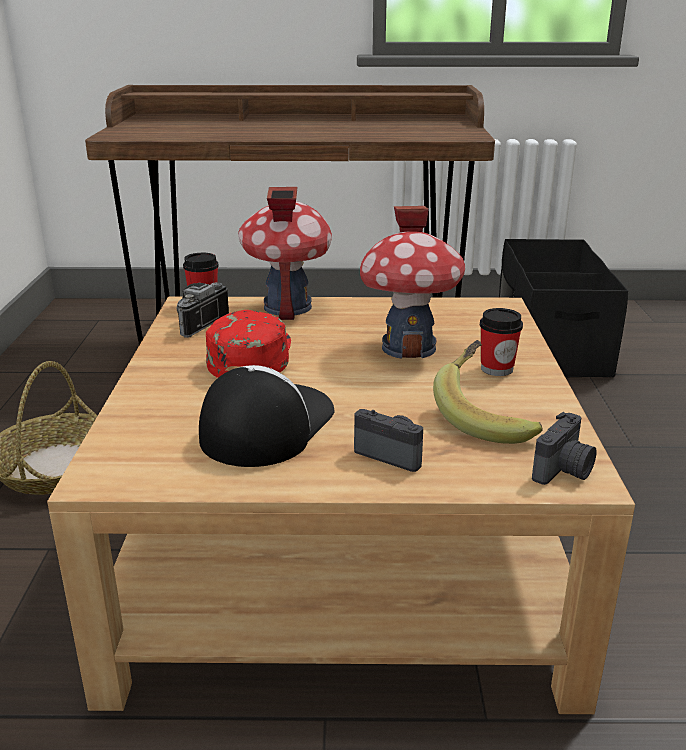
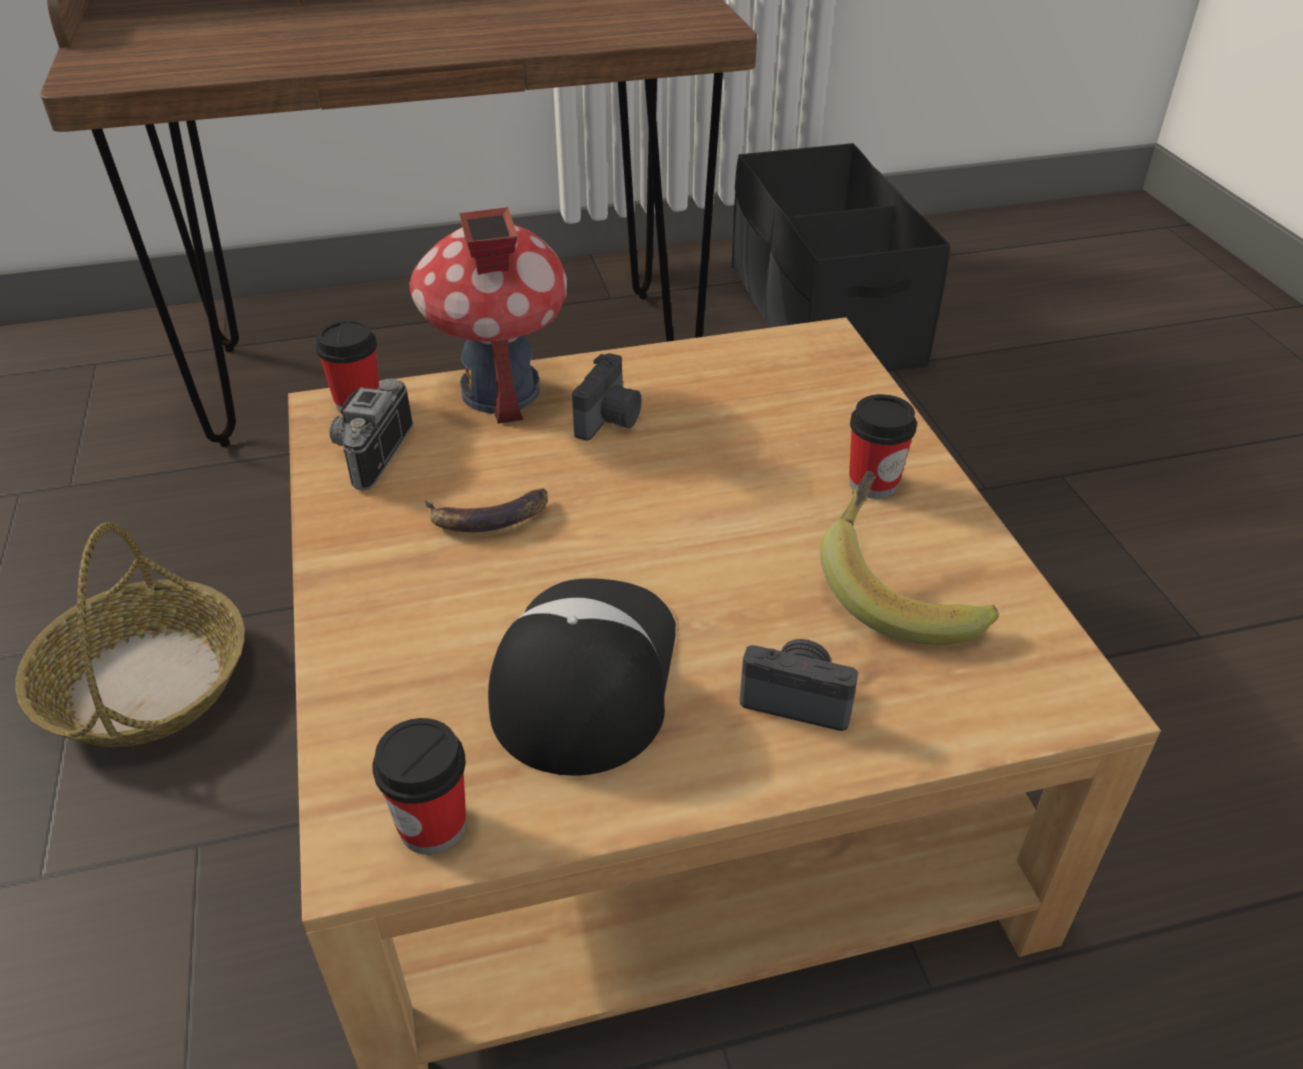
camera: 15 degrees left, 15 degrees up
red cap [206,310,291,378] -> banana [425,488,548,532]
toy house [360,206,466,359] -> none
camera [532,412,597,485] -> camera moved to [572,353,641,441]
none -> cup [373,718,466,855]

